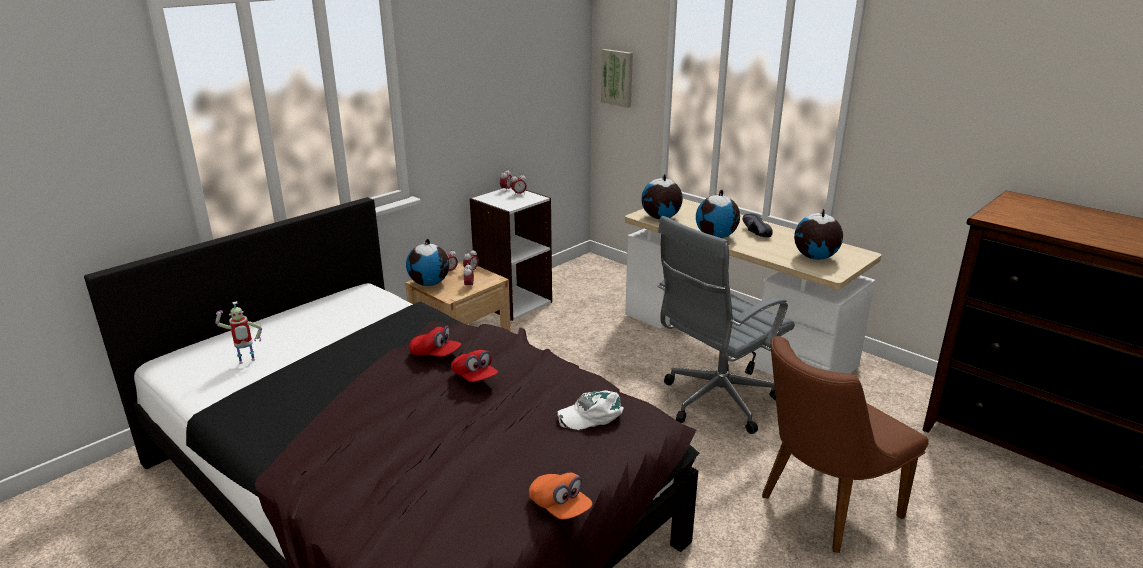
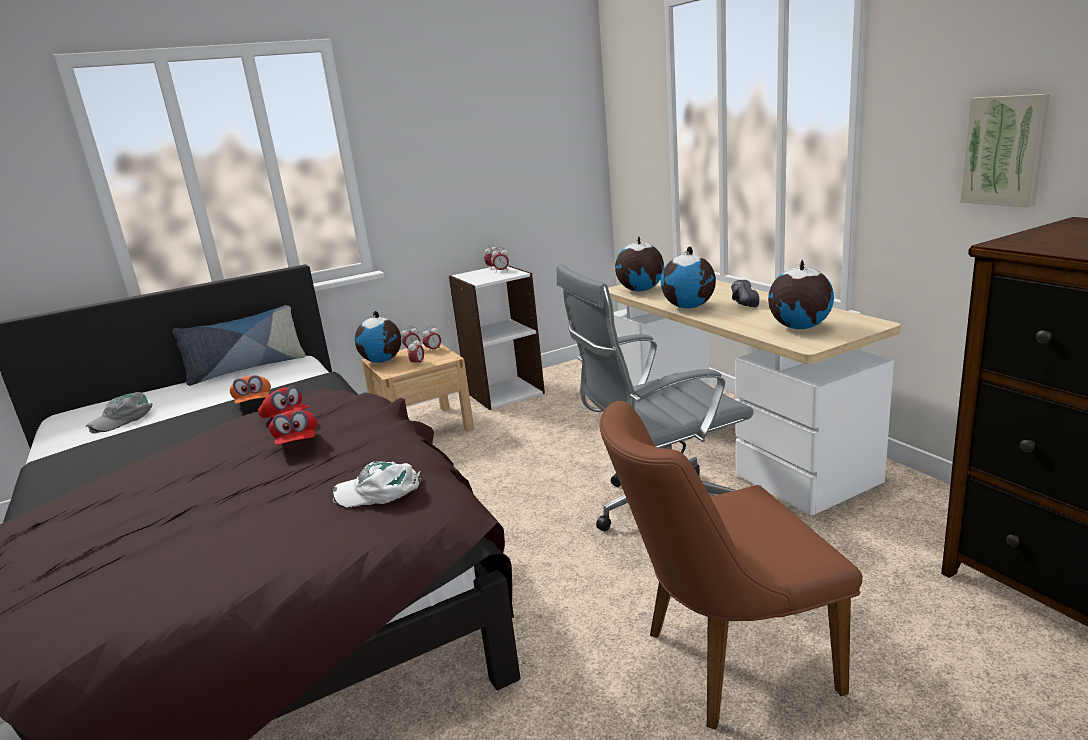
camera: 20 degrees right, 5 degrees down
toy robot [215,301,262,364] -> grey cap [86,392,152,433]
orange cap [529,473,592,519] -> orange cap moved to [230,375,271,404]
picture [601,49,633,108] -> picture moved to [960,94,1050,207]
none -> pillow [173,305,306,386]

